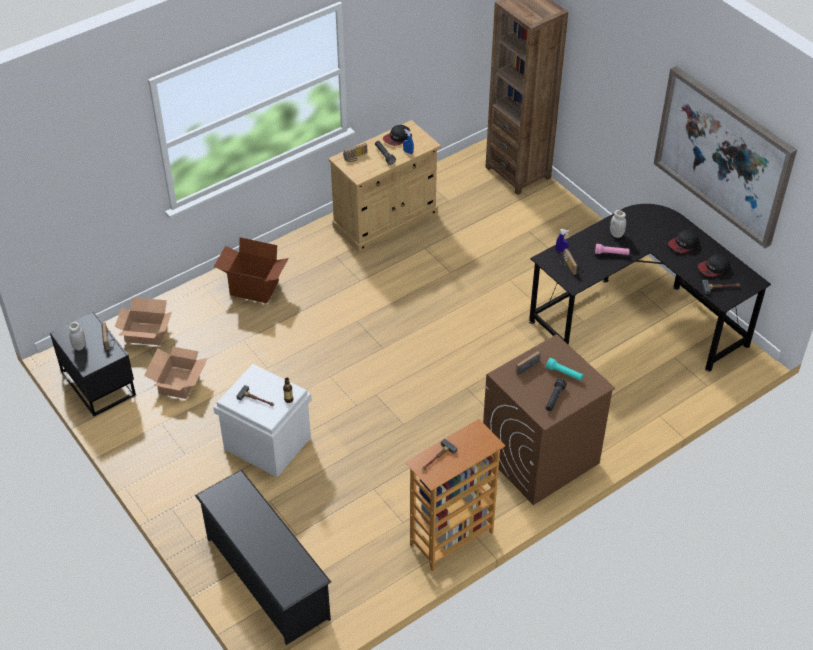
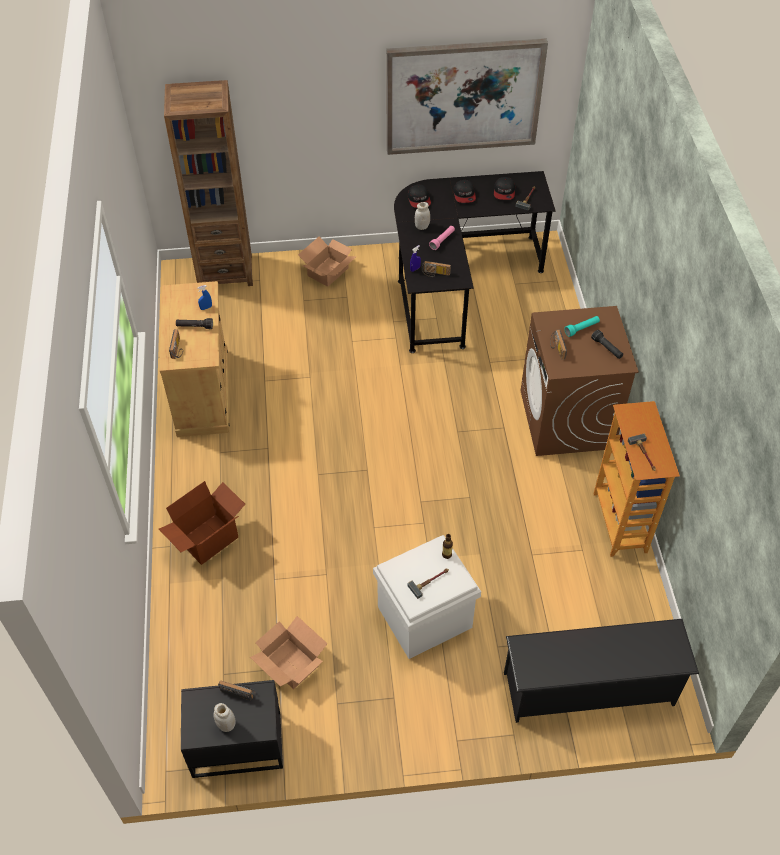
camera: 60 degrees left, 5 degrees up
cardboard box [115,297,172,345] -> cardboard box moved to [298,237,357,287]
cap [383,125,412,146] -> cap moved to [407,185,431,208]

